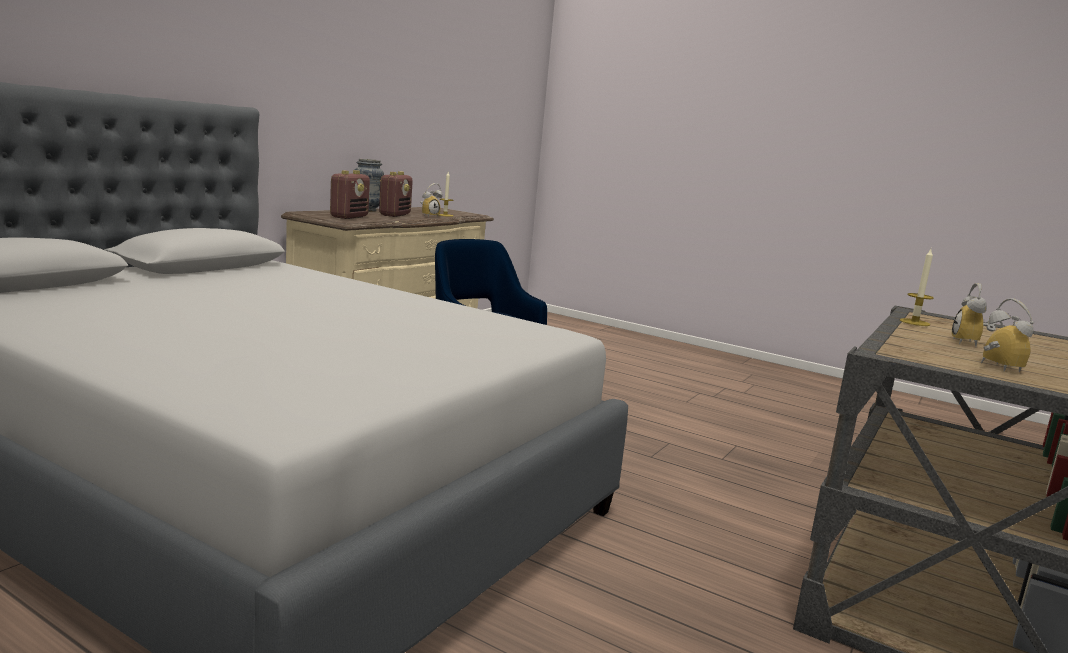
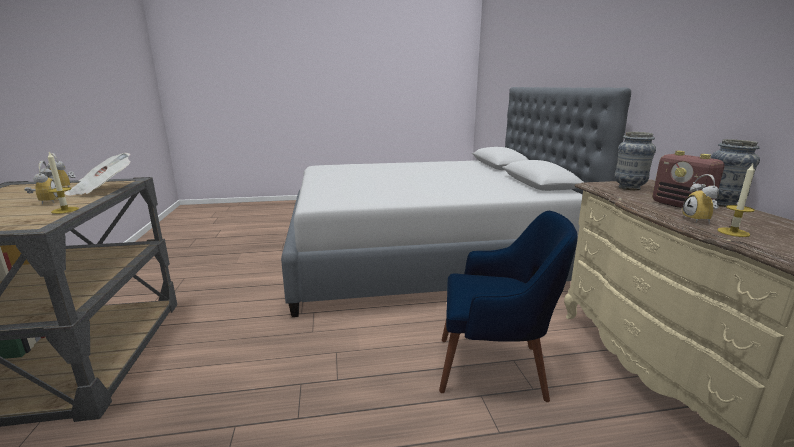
camera: 140 degrees right, 5 degrees up
radio [330,170,370,219] -> vase [614,132,656,190]
none -> newspaper [65,153,131,195]

